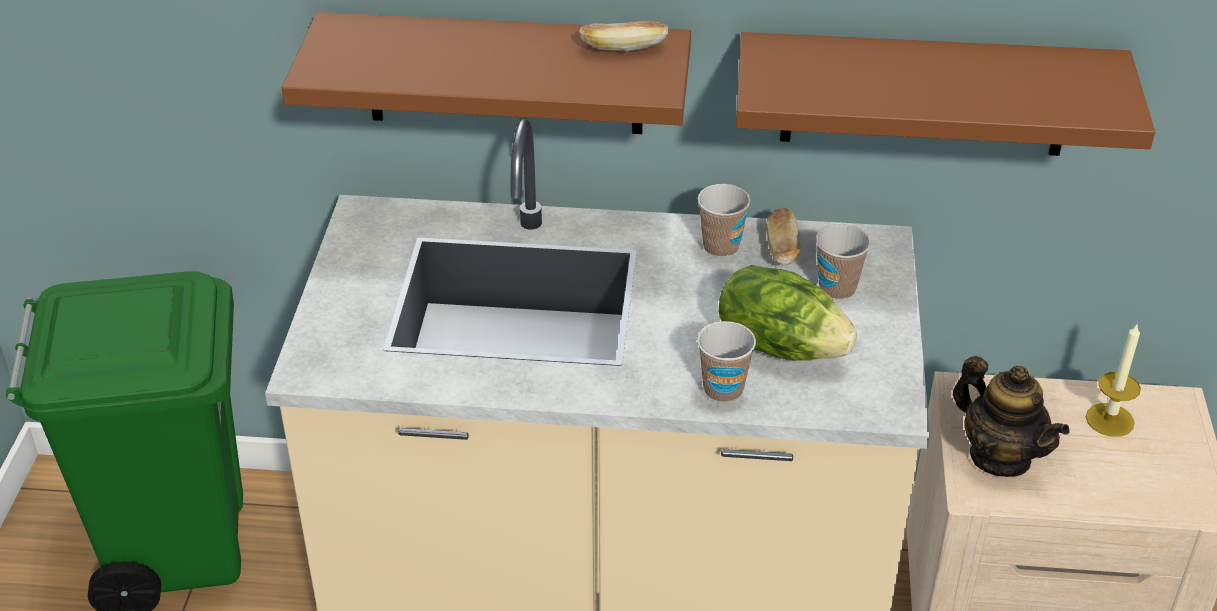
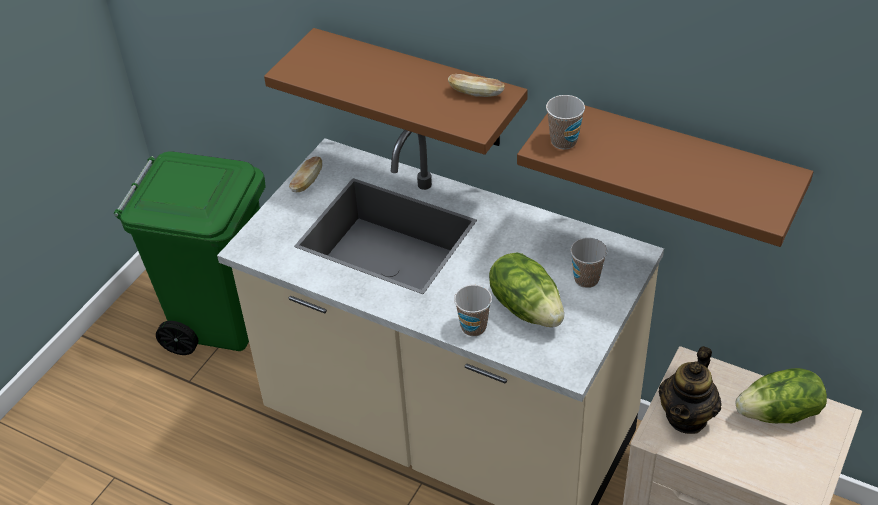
camera: 25 degrees right, 5 degrees up
cup [698,184,750,258] -> cup moved to [546,95,585,150]
bread [766,208,800,265] -> bread moved to [289,157,323,192]
teapot [953,356,1070,477] -> teapot turned 45 degrees clockwise [659,346,722,434]
candle [1086,323,1141,437] -> lettuce [736,368,827,423]

